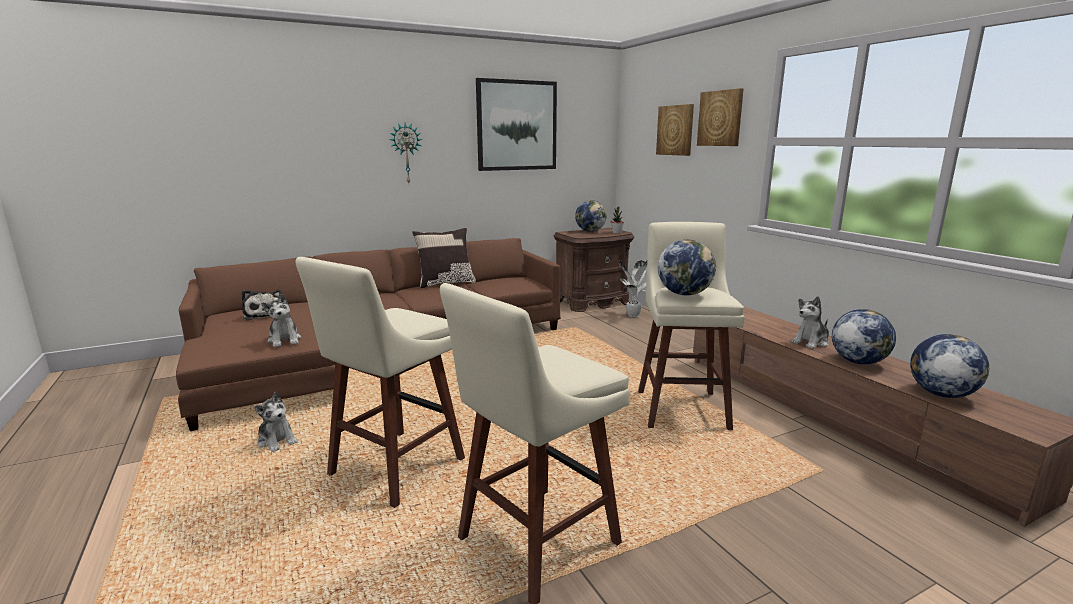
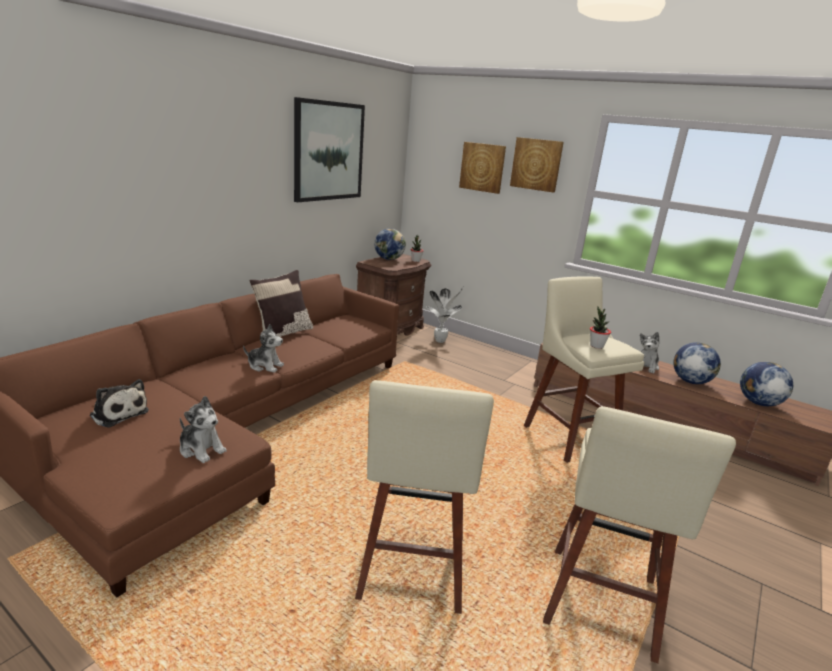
camera: 30 degrees left, 5 degrees up
plush toy [254,392,298,452] -> plush toy moved to [243,324,284,373]
wall clock [389,123,423,183] -> none
globe [658,240,716,295] -> potted plant [590,307,611,349]

